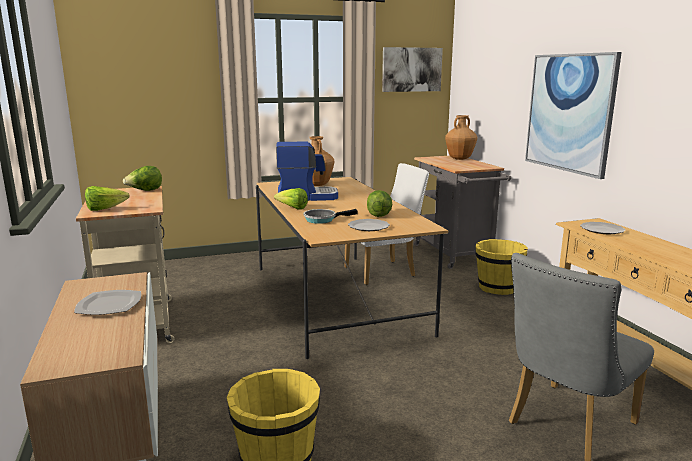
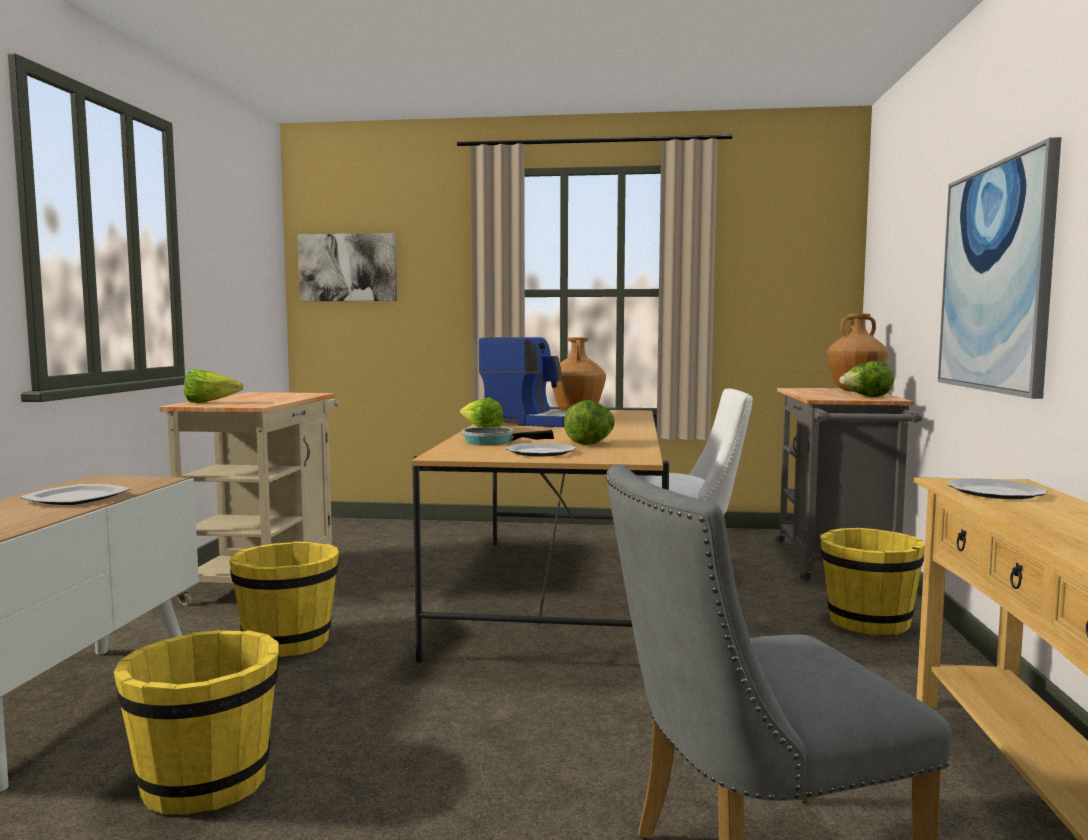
camera: 25 degrees right, 10 degrees down
lettuce [123,166,162,191] -> lettuce moved to [839,361,894,397]
picture [382,47,443,92] -> picture moved to [298,233,397,301]
none -> yellow bucket [230,541,339,657]

